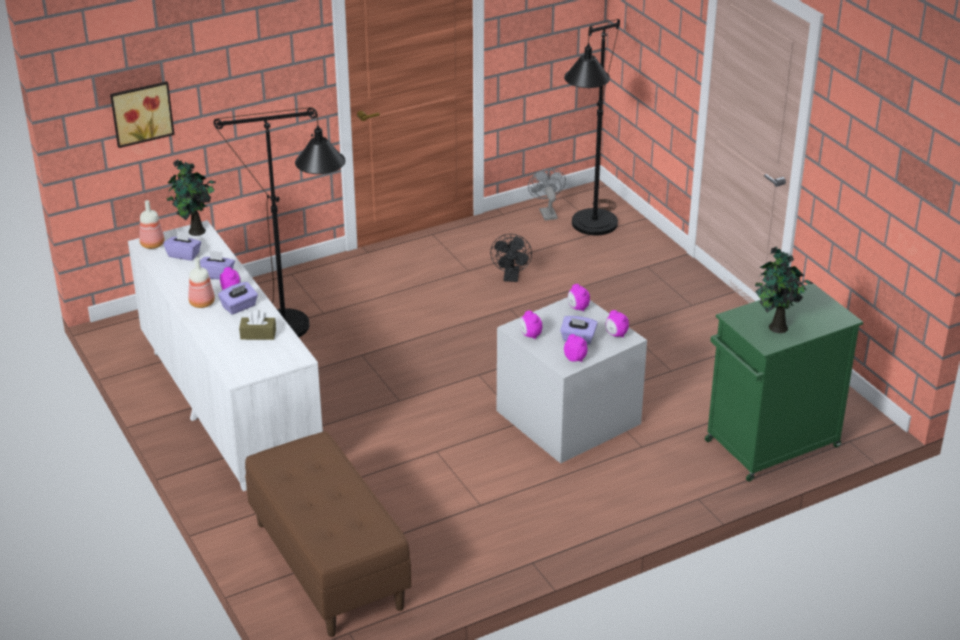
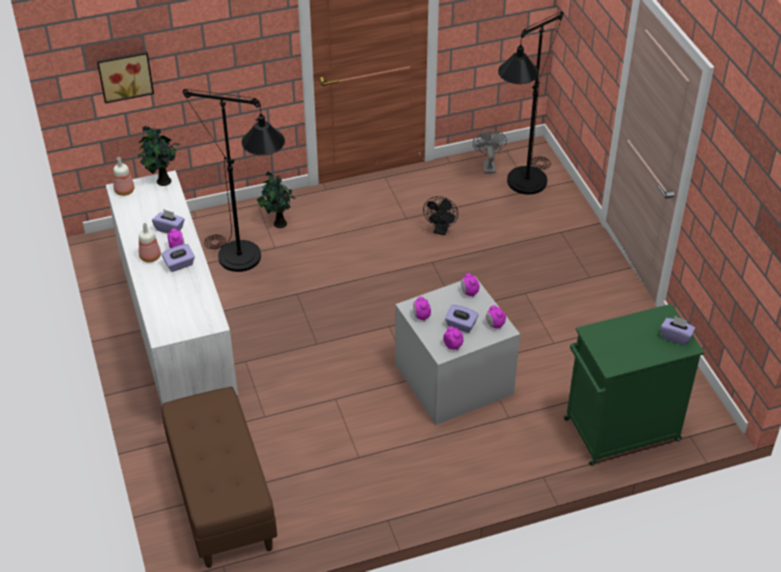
camera: 10 degrees right, 10 degrees up
purple tissue box [163,231,201,261] -> purple tissue box moved to [661,316,695,345]
brown tissue box [239,310,276,340] -> none
potted plant [755,247,813,333] -> potted plant moved to [257,171,296,228]

